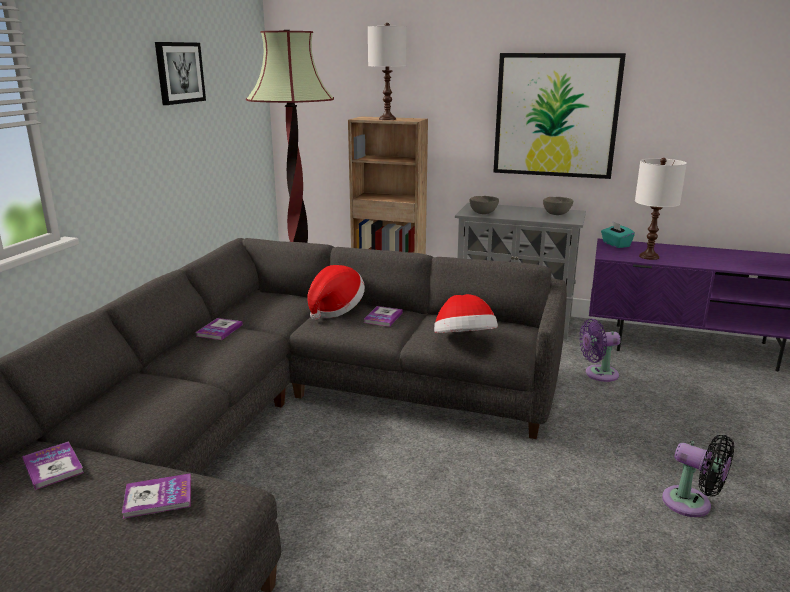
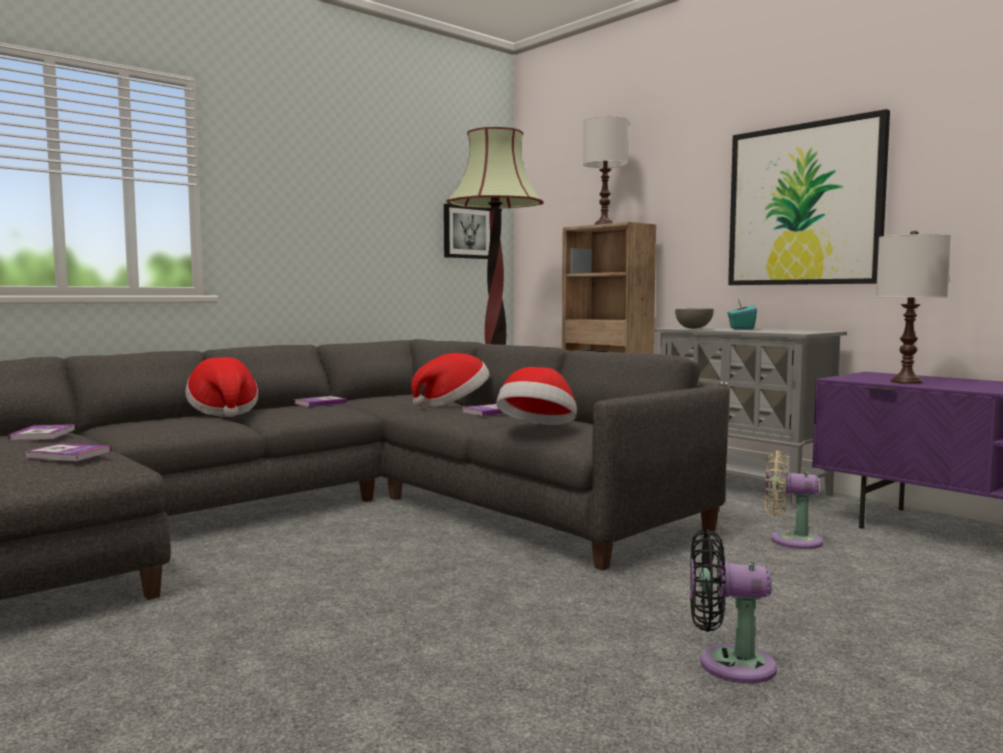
camera: 30 degrees right, 15 degrees down
picture [155,42,206,105] -> picture moved to [444,204,491,259]
grey bowl [543,197,573,215] -> none
purple fan [579,319,621,382] -> beige fan [765,450,823,549]
turquoise tissue box [601,222,635,248] -> turquoise tissue box moved to [728,299,757,329]
black fan [662,435,734,517] -> black fan turned 120 degrees clockwise [690,529,777,684]
none -> hat [185,357,258,417]

